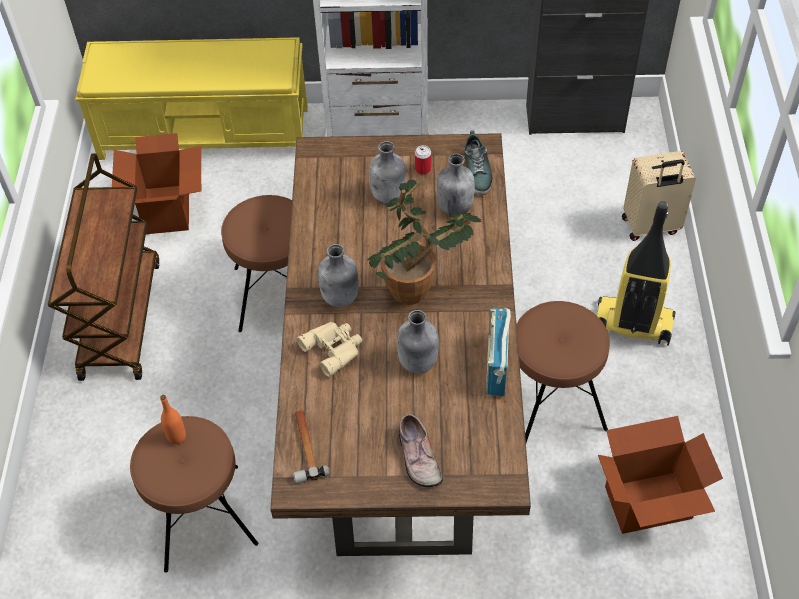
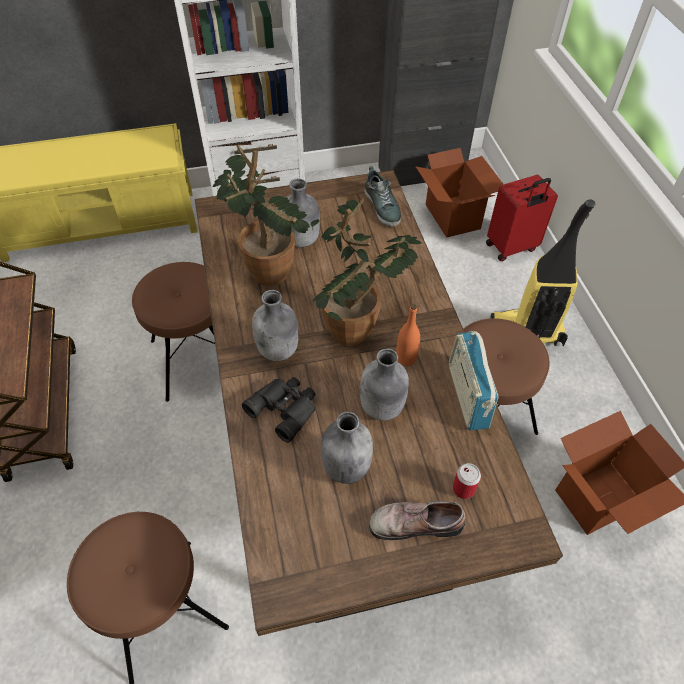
camera: 15 degrees left, 0 degrees up
cardboard box [112,133,201,234] -> cardboard box moved to [416,148,503,238]
orange bottle [160,395,186,444] -> orange bottle moved to [396,304,420,367]
hammer [293,409,330,484] -> none
beige binoculars [297,322,362,377] -> black binoculars [242,377,316,443]
shoe [399,414,443,487] -> shoe turned 120 degrees clockwise [369,501,466,540]
can [415,145,431,175] -> can moved to [452,463,481,499]
grey bottle [437,153,475,215] -> grey bottle moved to [321,412,373,484]
beige suitcase [622,151,696,241] -> red suitcase [486,175,558,262]
none -> potted plant [212,145,319,286]

